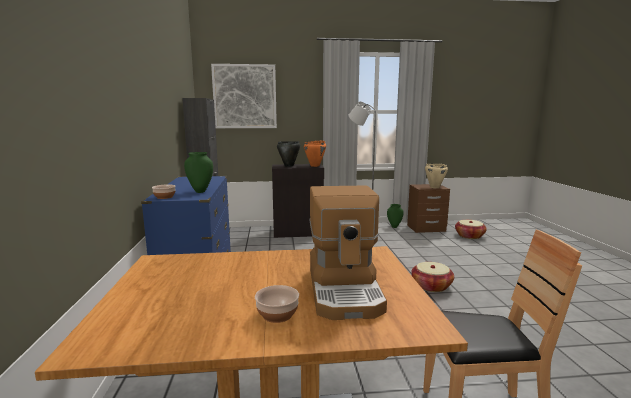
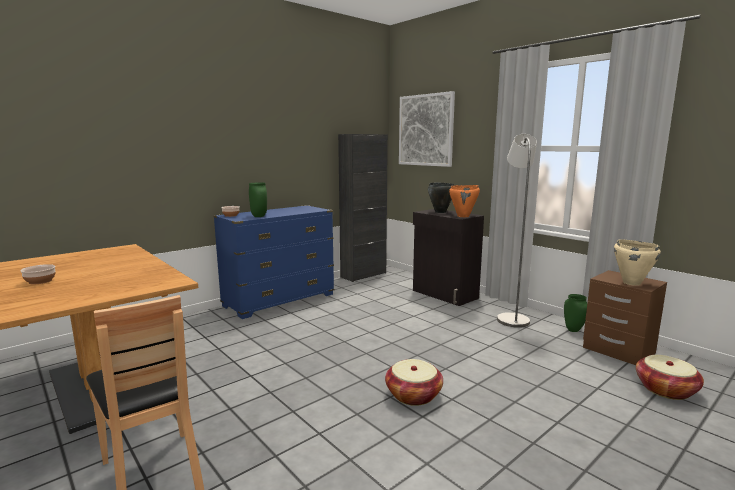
camera: 55 degrees right, 0 degrees up
coffee machine [309,186,387,320] -> none

